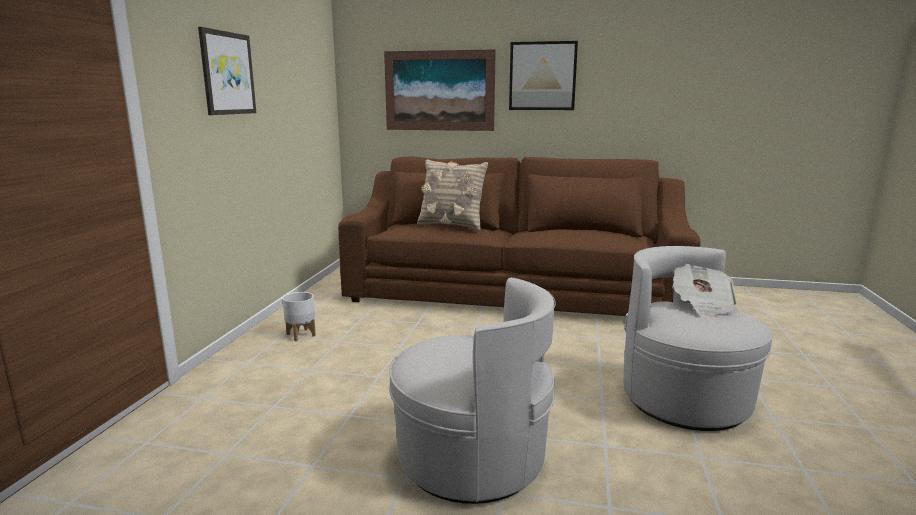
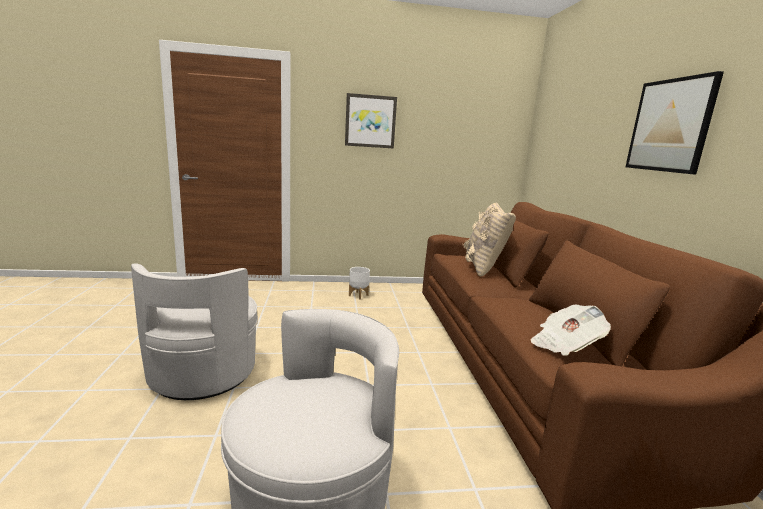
camera: 70 degrees right, 0 degrees up
picture [384,49,496,131] -> none
newspaper [672,264,737,318] -> newspaper moved to [531,304,611,356]

